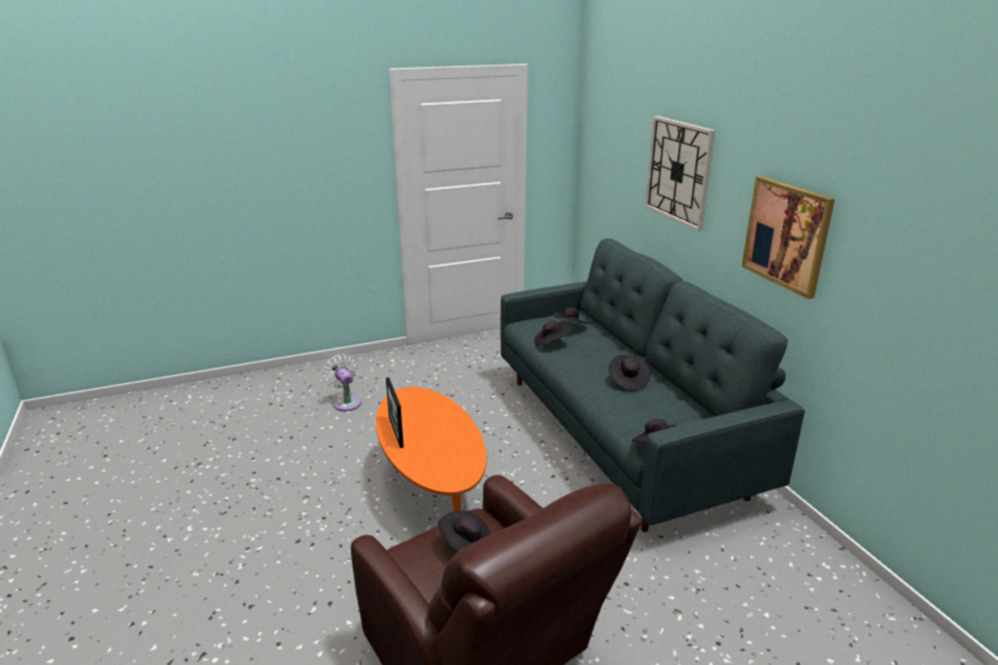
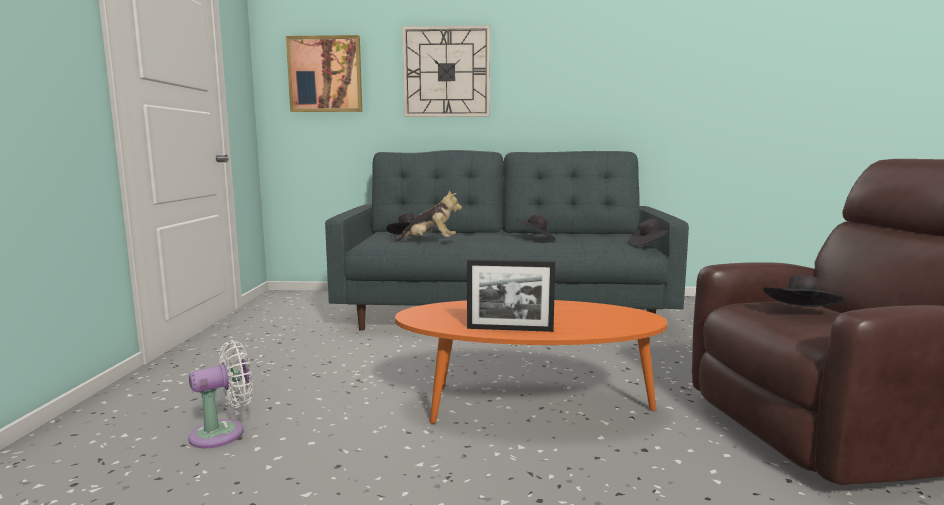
camera: 65 degrees left, 15 degrees down
white fan [322,354,361,411] -> white fan turned 150 degrees clockwise [188,340,253,448]
black hat [534,321,571,346] -> plush toy [394,191,462,242]
picture [742,176,835,299] -> picture moved to [286,35,362,112]

